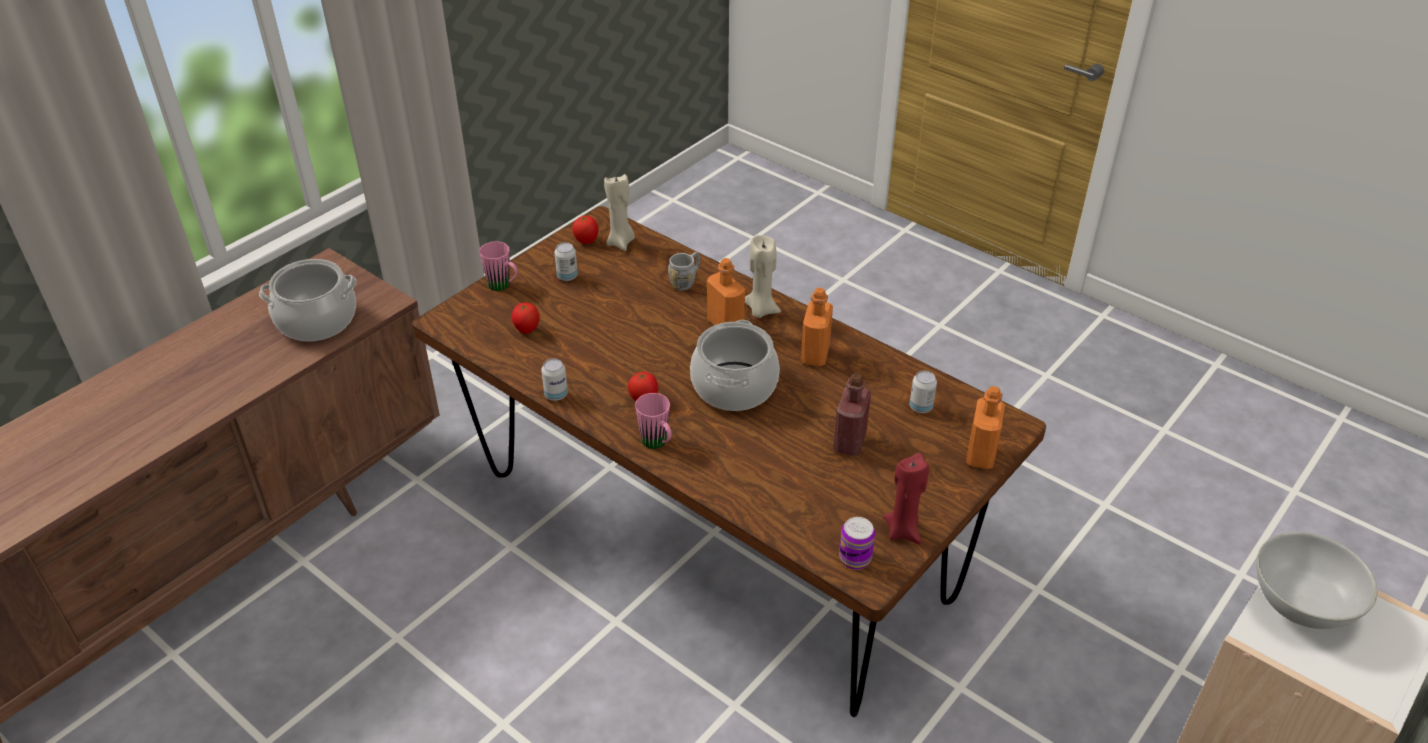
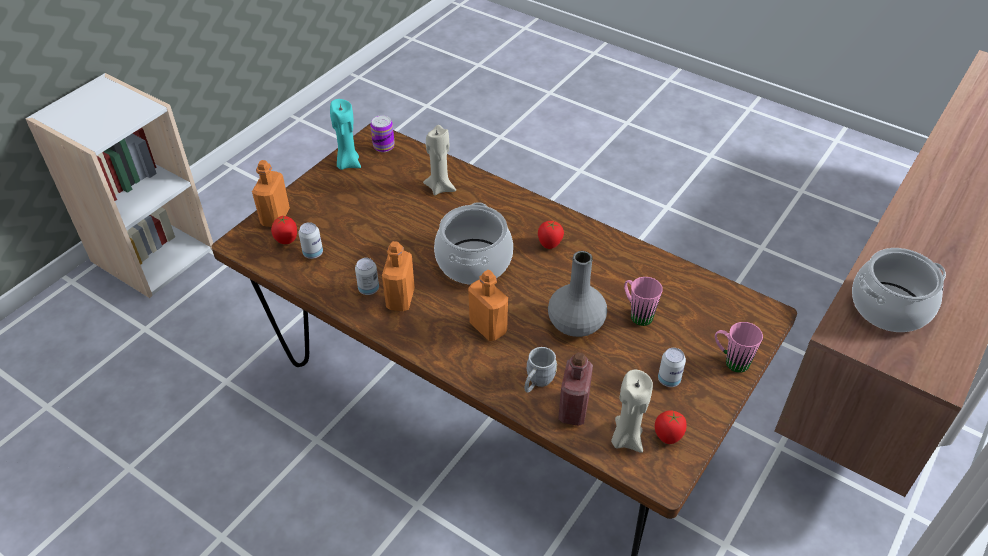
camera: 175 degrees right, 5 degrees up
tomato [512,302,540,334] -> tomato moved to [271,215,297,244]
can [541,358,568,401] -> can moved to [355,258,379,295]
pink mug [635,393,671,449] -> pink mug moved to [624,277,663,326]
beige candle [745,235,781,318] -> beige candle moved to [423,125,456,195]
red bottle [833,373,871,456] -> red bottle moved to [558,352,593,426]
red candle [883,453,929,544] -> turquoise candle [330,99,361,170]
white bowl [1256,532,1378,629] -> none
none -> grey vase [548,251,607,337]

